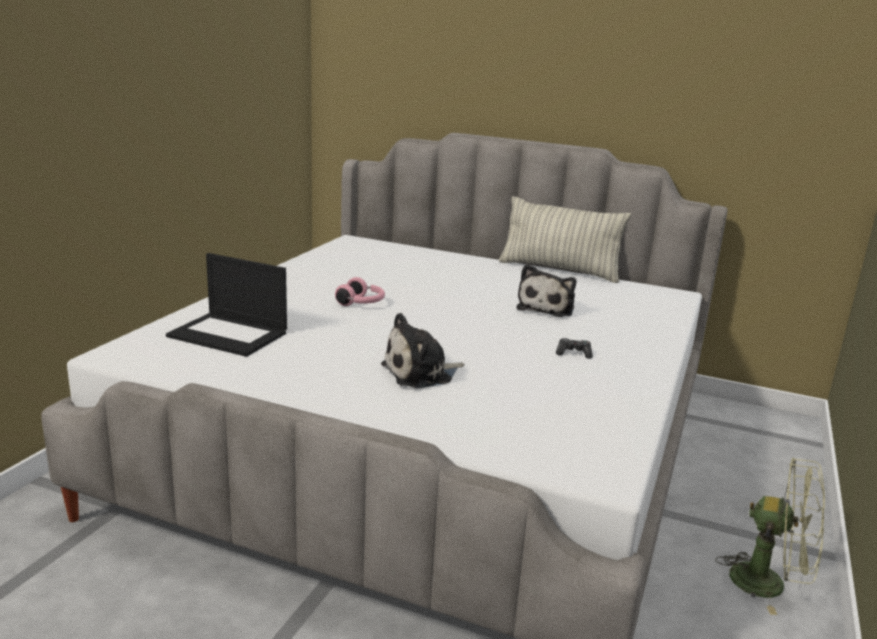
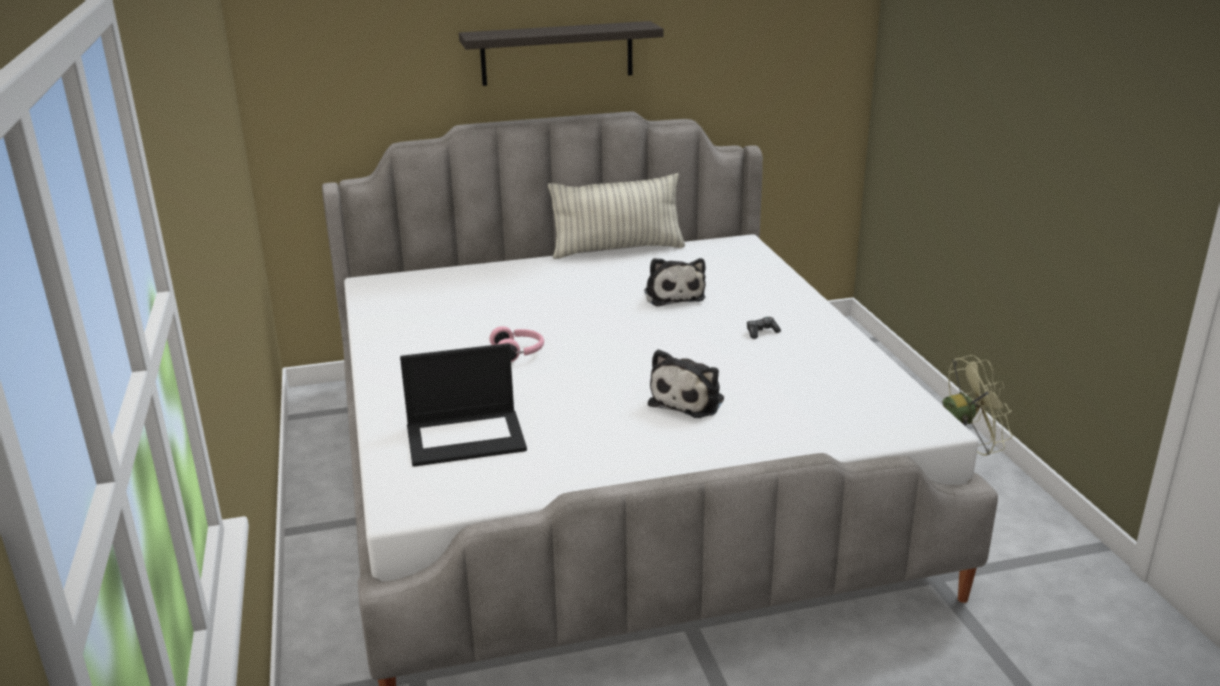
camera: 35 degrees left, 5 degrees up
none -> shelf [459,21,664,86]

